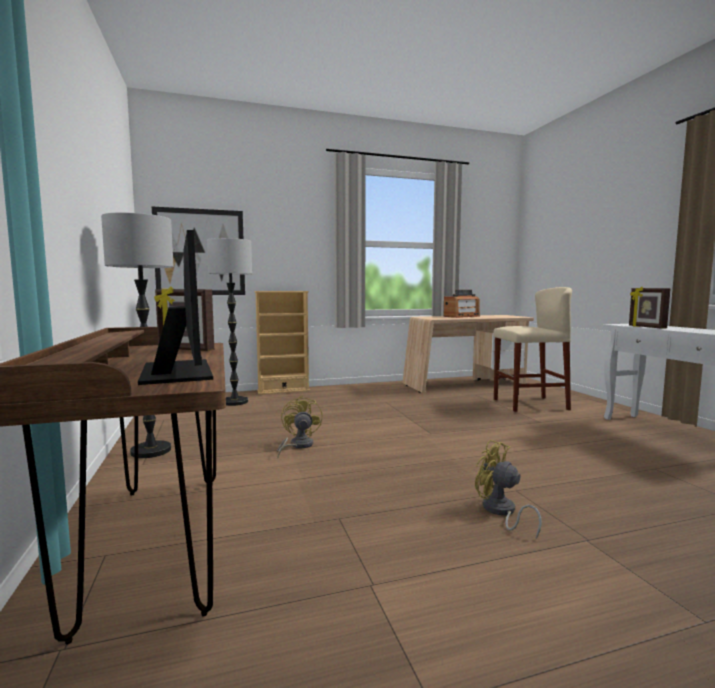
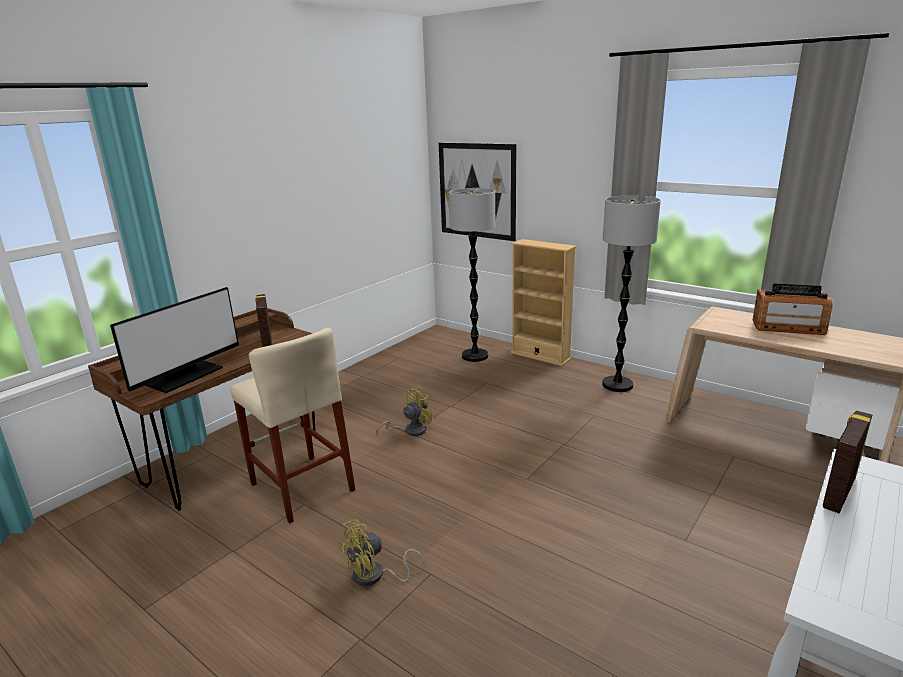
camera: 55 degrees right, 15 degrees up
floor lamp [101,212,174,458] -> floor lamp moved to [602,195,661,392]
yellow fan [475,440,542,539] -> yellow fan turned 135 degrees counterclockwise [339,519,424,586]
beige stool [493,287,572,412] -> beige stool moved to [231,327,355,524]

